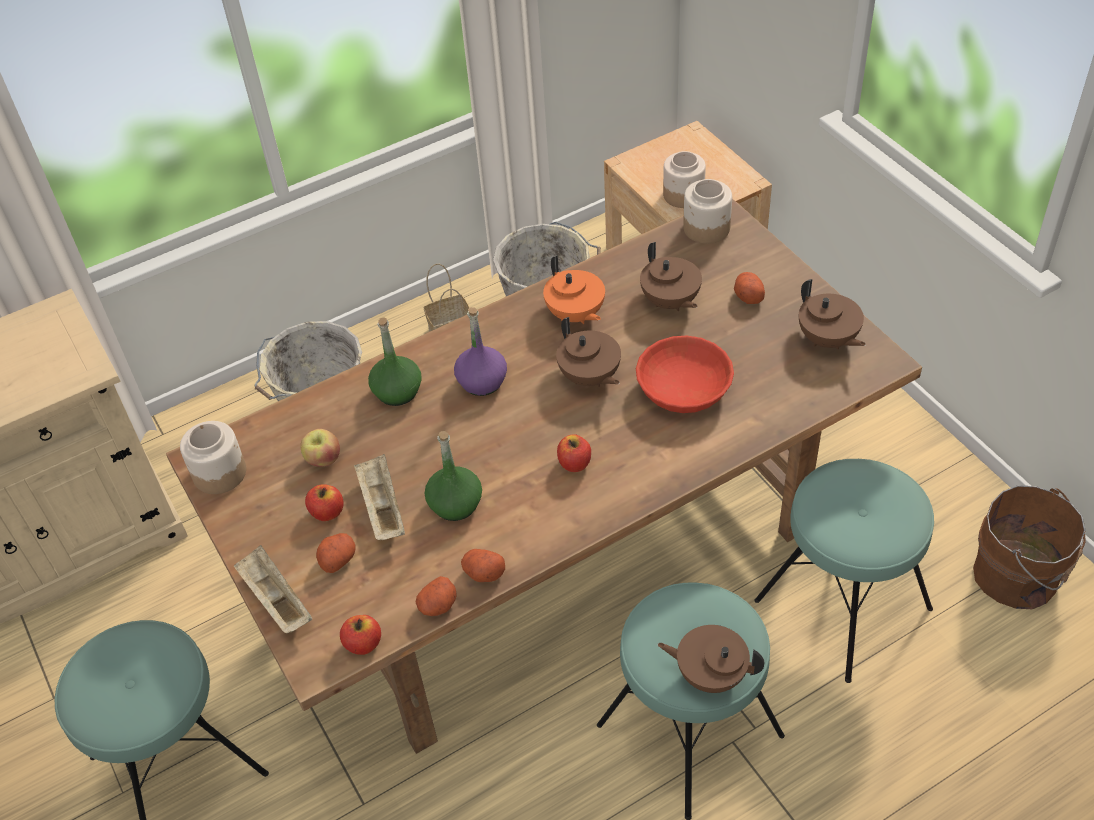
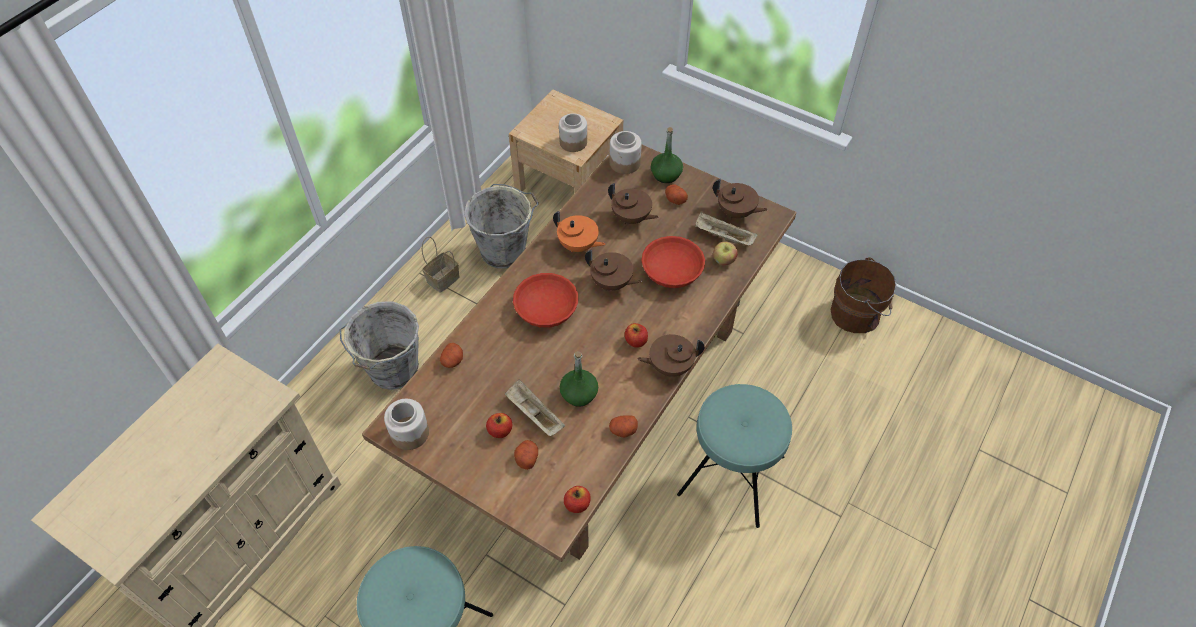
camera: 30 degrees left, 5 degrees up
beige tray [234,545,312,633] -> beige tray moved to [695,212,758,245]
apple [300,429,340,467] -> apple moved to [713,242,738,266]
green bottle [368,317,422,406] -> green bottle moved to [651,127,683,183]
potato [416,576,457,616] -> potato moved to [440,343,463,368]
purple bottle [454,307,507,396] -> red bowl [513,273,578,328]
brown teapot [657,625,764,693] -> brown teapot moved to [637,334,705,377]
turquoise stool [754,459,934,683] -> none

